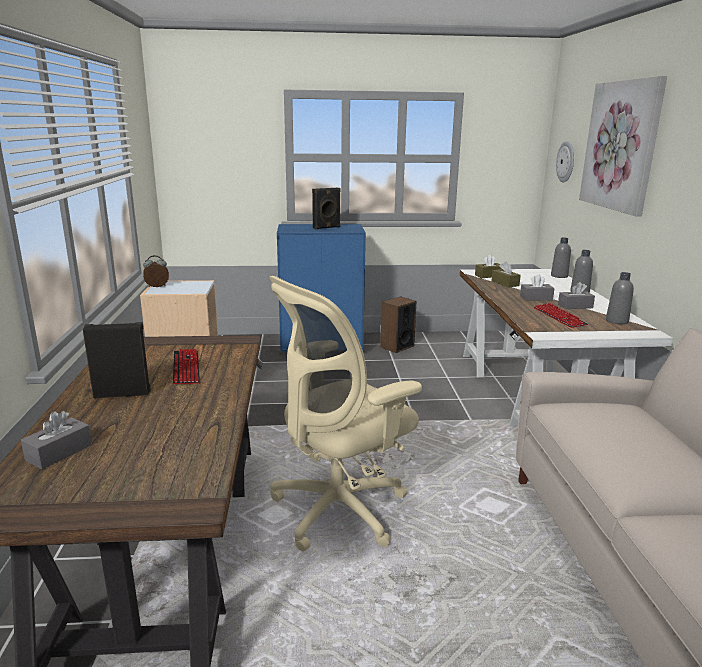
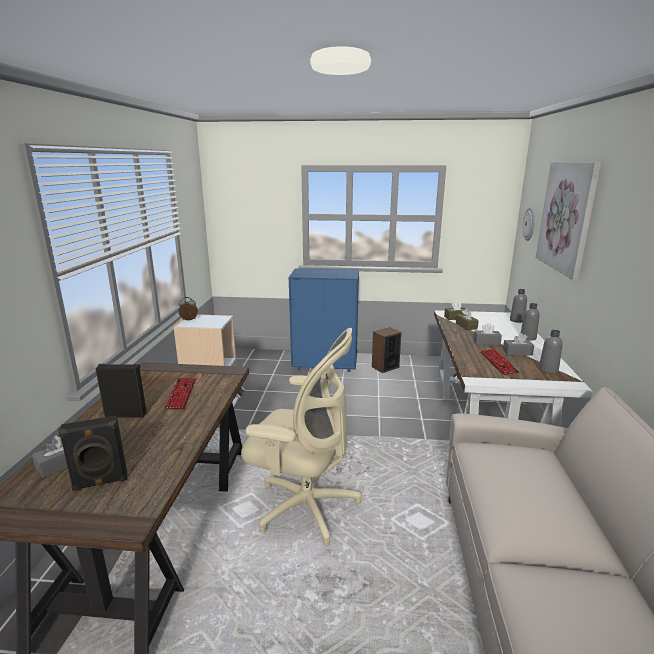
camera: 10 degrees right, 0 degrees up
beige office chair [270,276,422,552] -> beige office chair turned 135 degrees counterclockwise [241,328,361,546]
black speaker [312,188,341,229] -> black speaker moved to [58,415,128,491]

